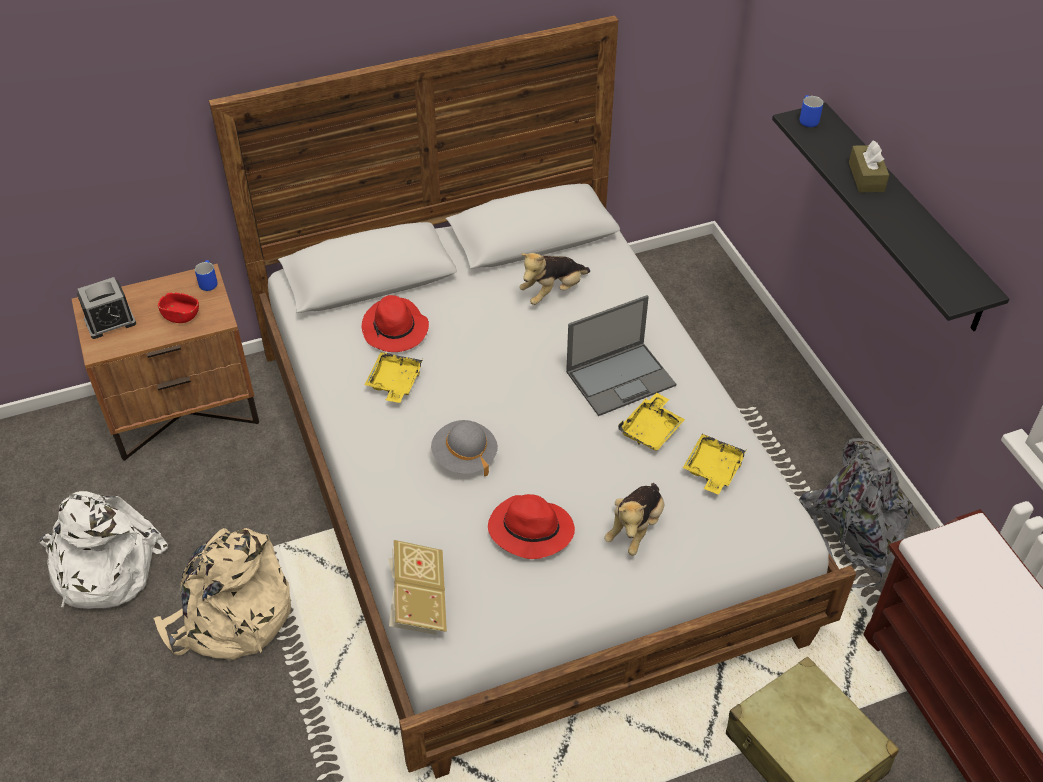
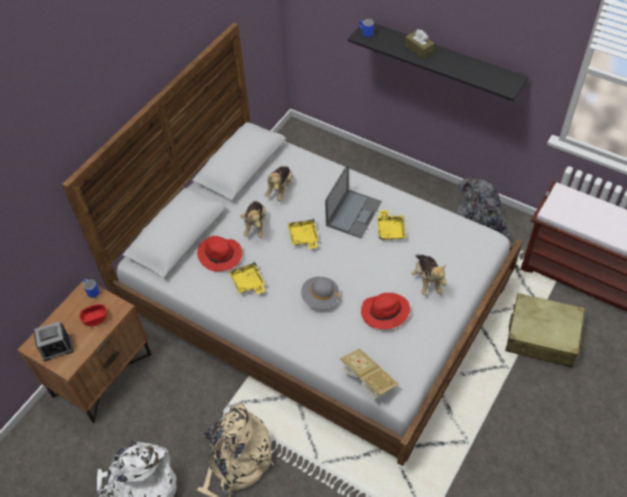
camera: 35 degrees left, 5 degrees up
alarm clock [77,277,136,339] -> alarm clock turned 45 degrees clockwise [34,321,73,361]
yellow tray [683,434,746,494] -> yellow tray moved to [288,218,319,249]
none -> plush toy [241,201,266,238]

